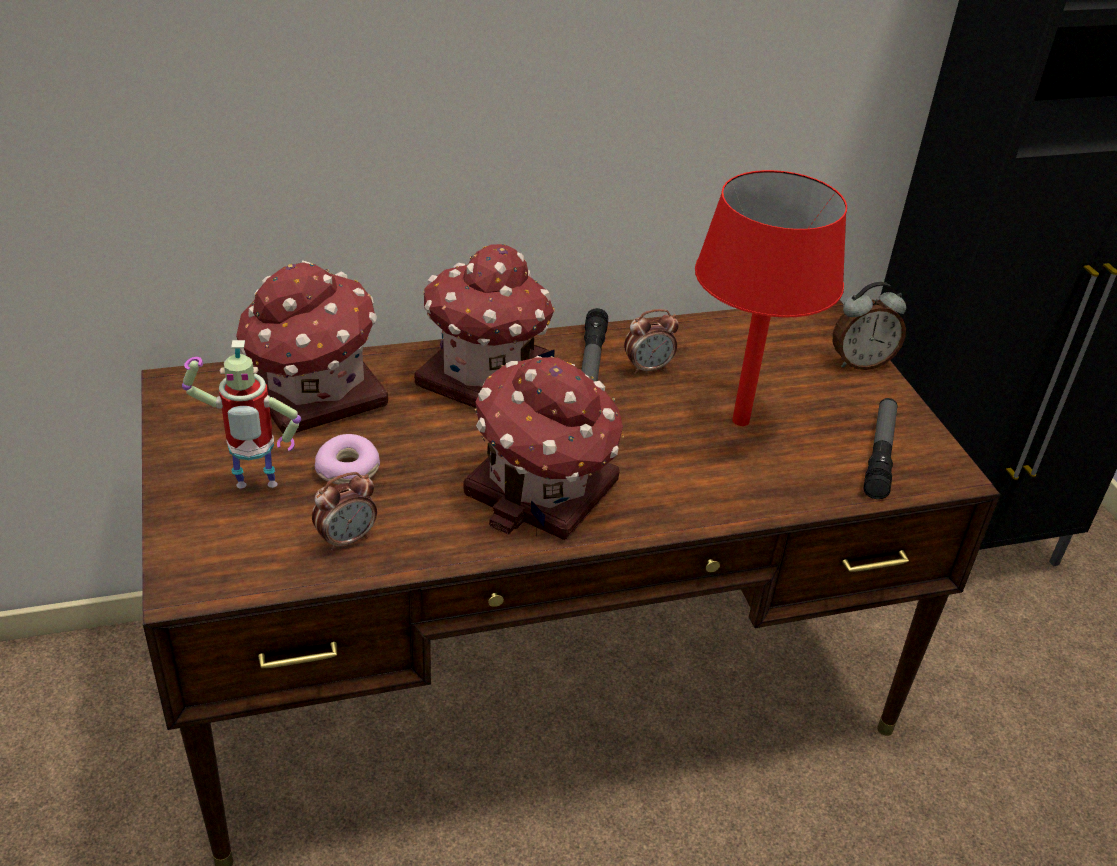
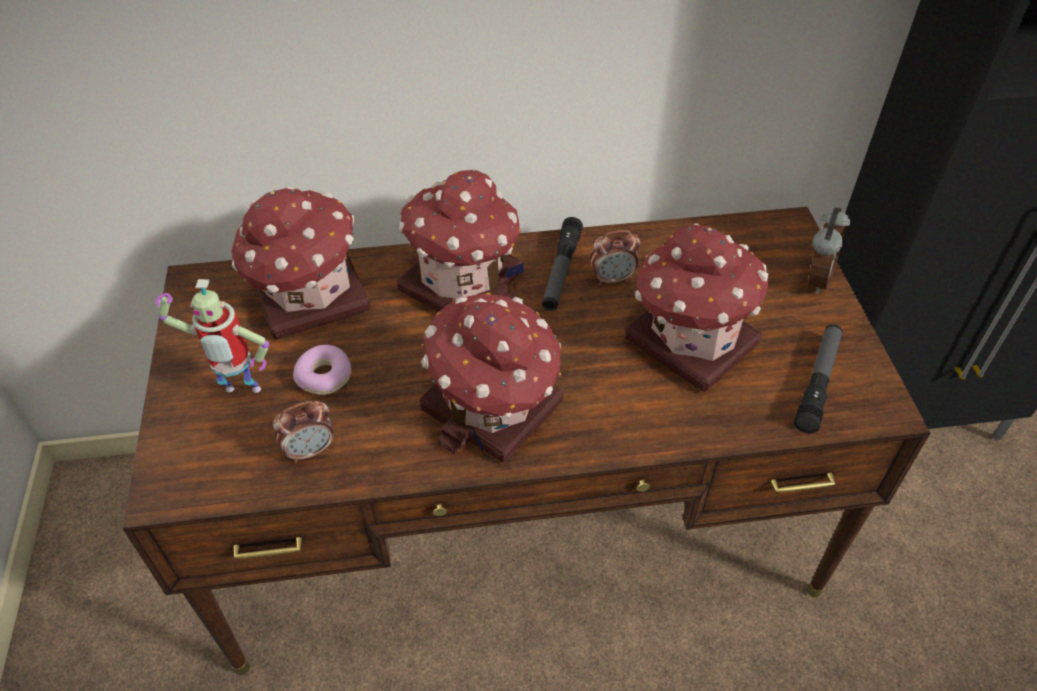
camera: 10 degrees right, 10 degrees up
red table lamp [695,170,847,426] -> toy house [625,223,769,392]
alarm clock [833,282,906,370] -> alarm clock turned 60 degrees counterclockwise [808,208,850,294]

